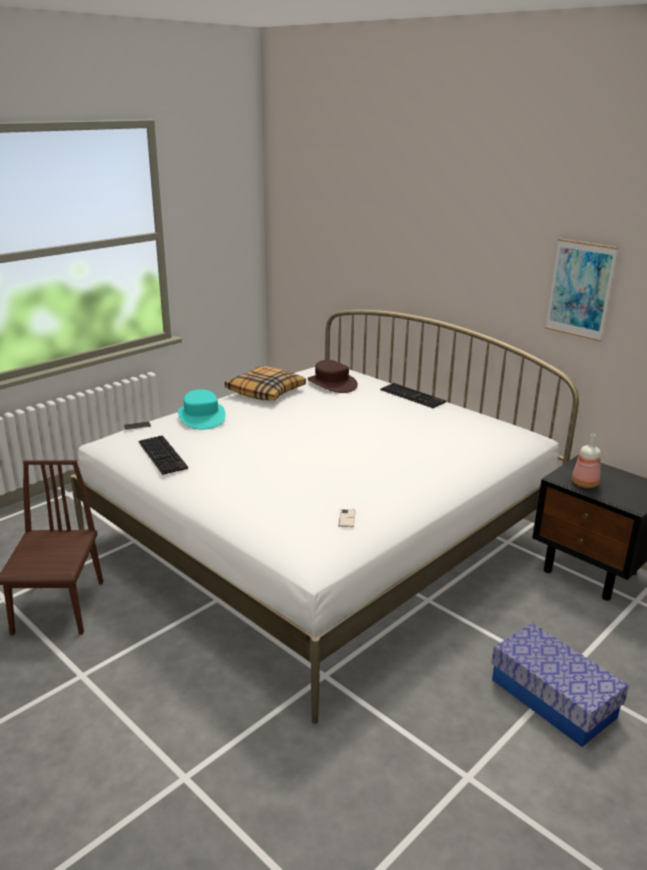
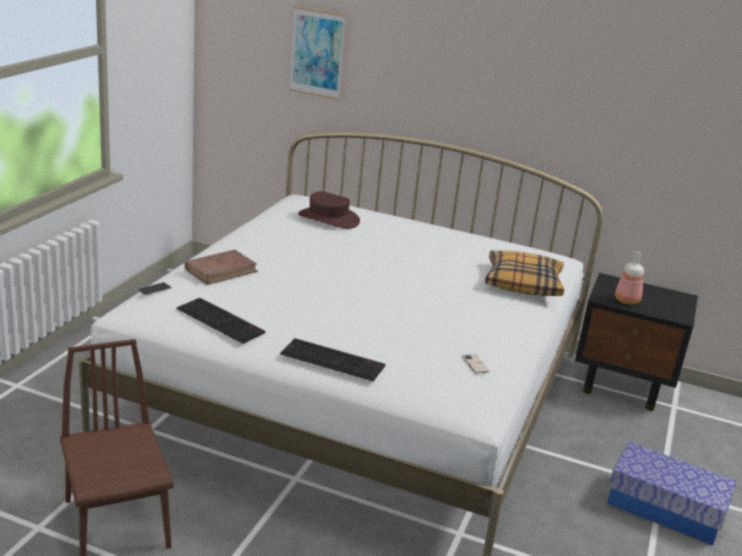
camera: 25 degrees left, 0 degrees up
turquoise hat [178,389,226,430] -> brown book [184,250,258,285]
pillow [225,366,306,401] -> pillow moved to [485,250,564,296]
keyboard [380,383,446,408] -> keyboard moved to [280,338,385,381]
picture [545,238,618,341] -> picture moved to [290,6,346,100]

